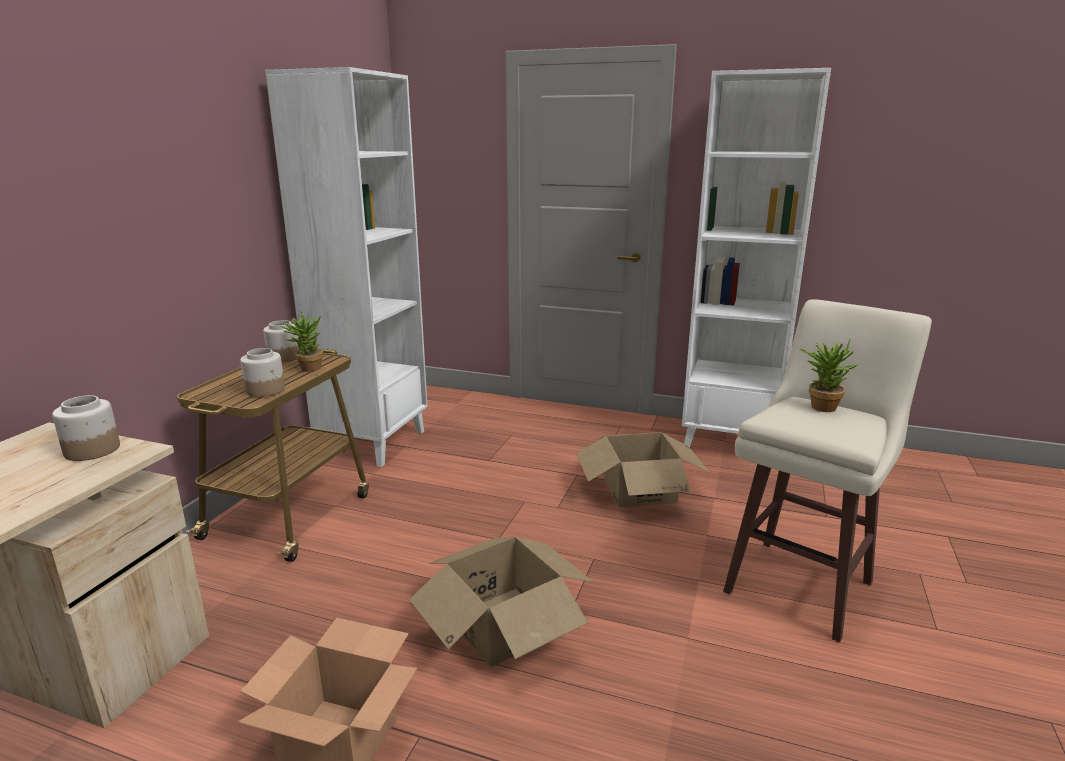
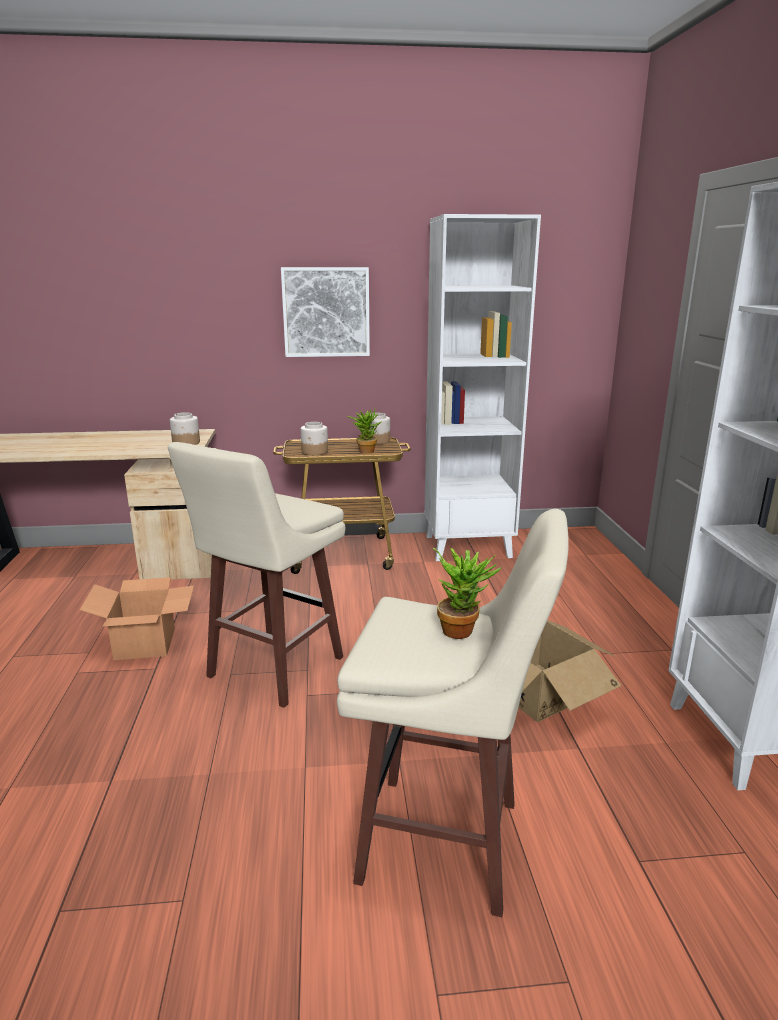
camera: 65 degrees right, 0 degrees up
cardboard box [409,537,594,667] -> beige stool [168,442,345,708]
none -> picture [281,267,370,357]

